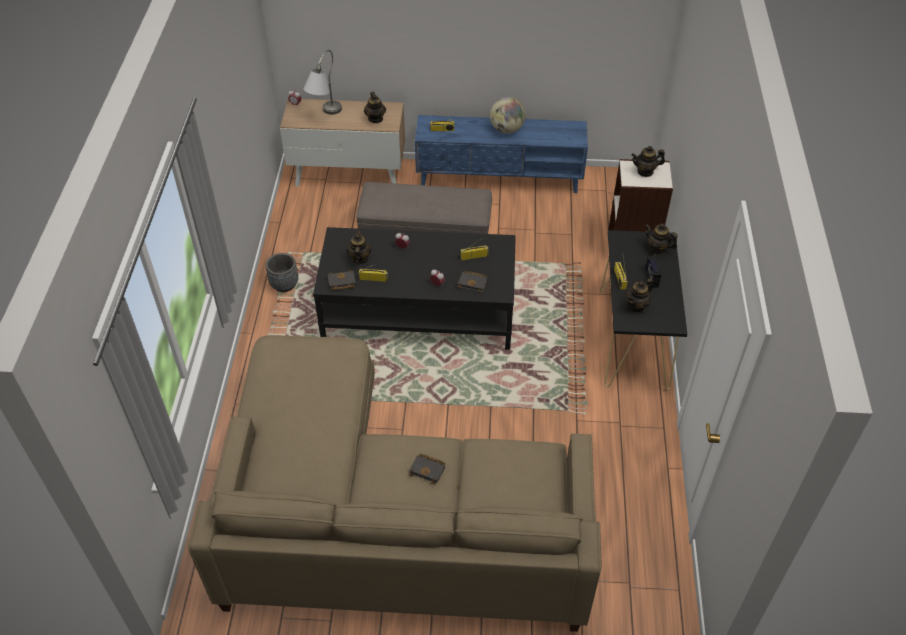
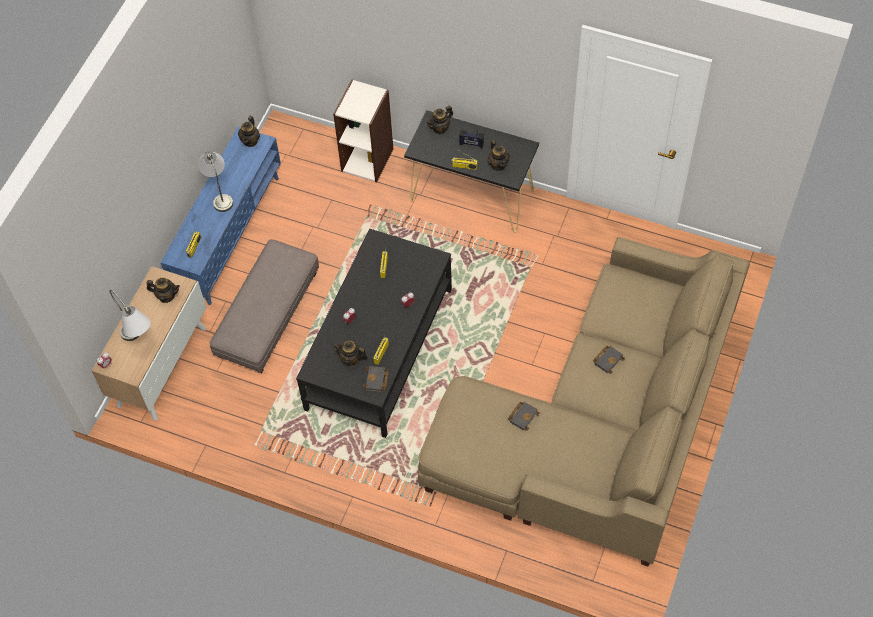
camera: 70 degrees left, 10 degrees up
grey planter [265,253,298,292] -> none
black book [458,271,487,293] -> black book moved to [508,402,540,431]
globe [490,97,526,134] -> grey table lamp [198,151,233,212]
teapot [631,146,665,177] -> teapot moved to [238,116,260,147]

